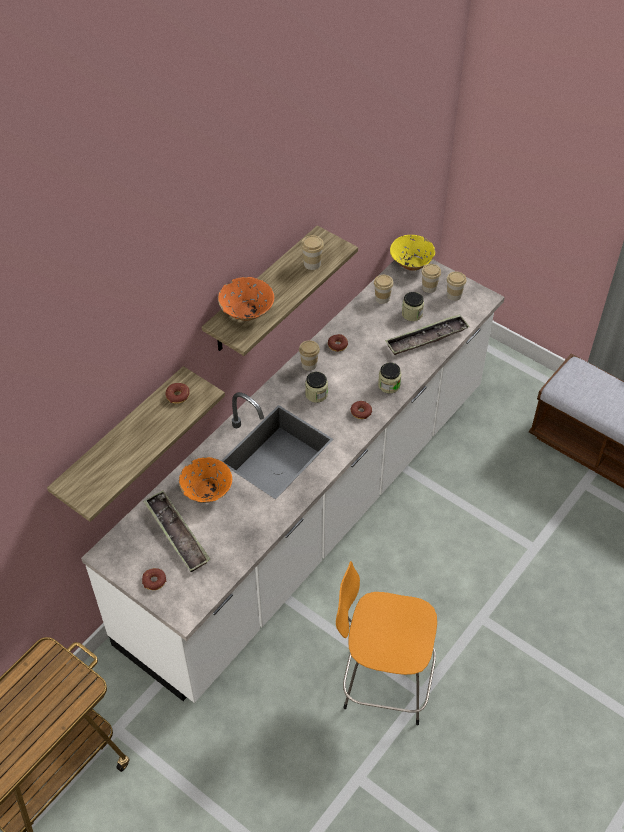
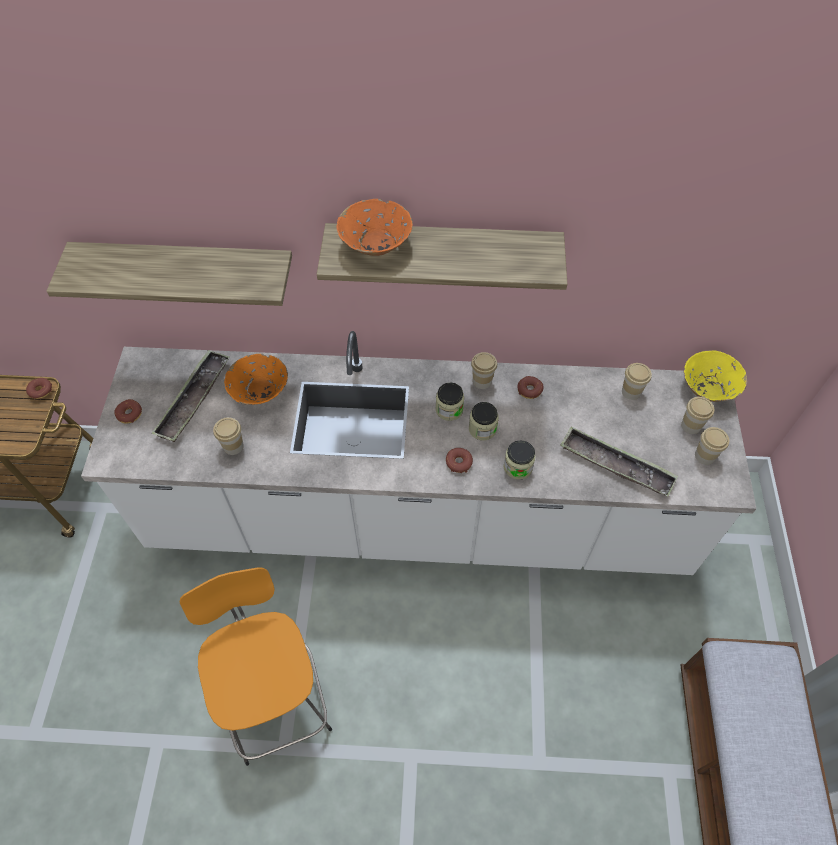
camera: 55 degrees right, 5 degrees up
donut [165,383,190,404] -> donut moved to [26,378,52,399]
cup [301,235,324,270] -> cup moved to [213,417,244,455]
jar [402,292,424,321] -> jar moved to [469,402,499,441]

